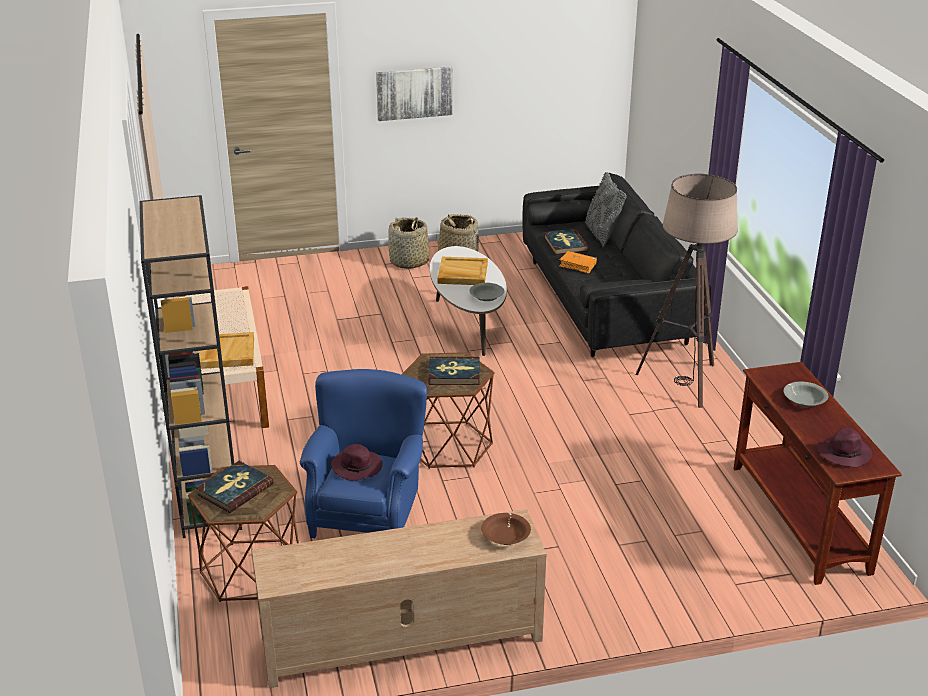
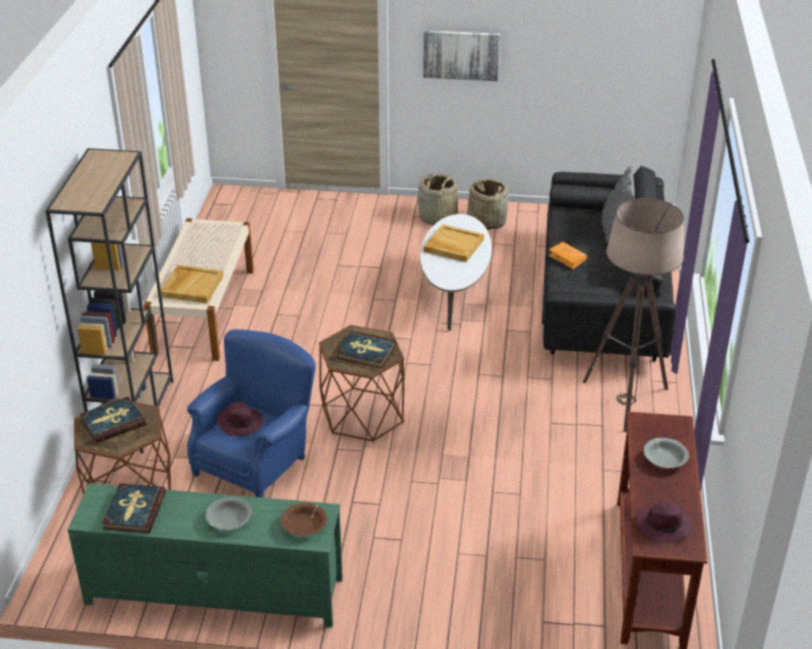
camera: 20 degrees right, 5 degrees up
beige tv stand [252,509,547,688] -> green tv stand [67,483,343,627]
grey bowl [469,283,504,301] -> grey bowl moved to [205,497,252,530]
book [544,229,589,255] -> book moved to [102,483,166,533]

